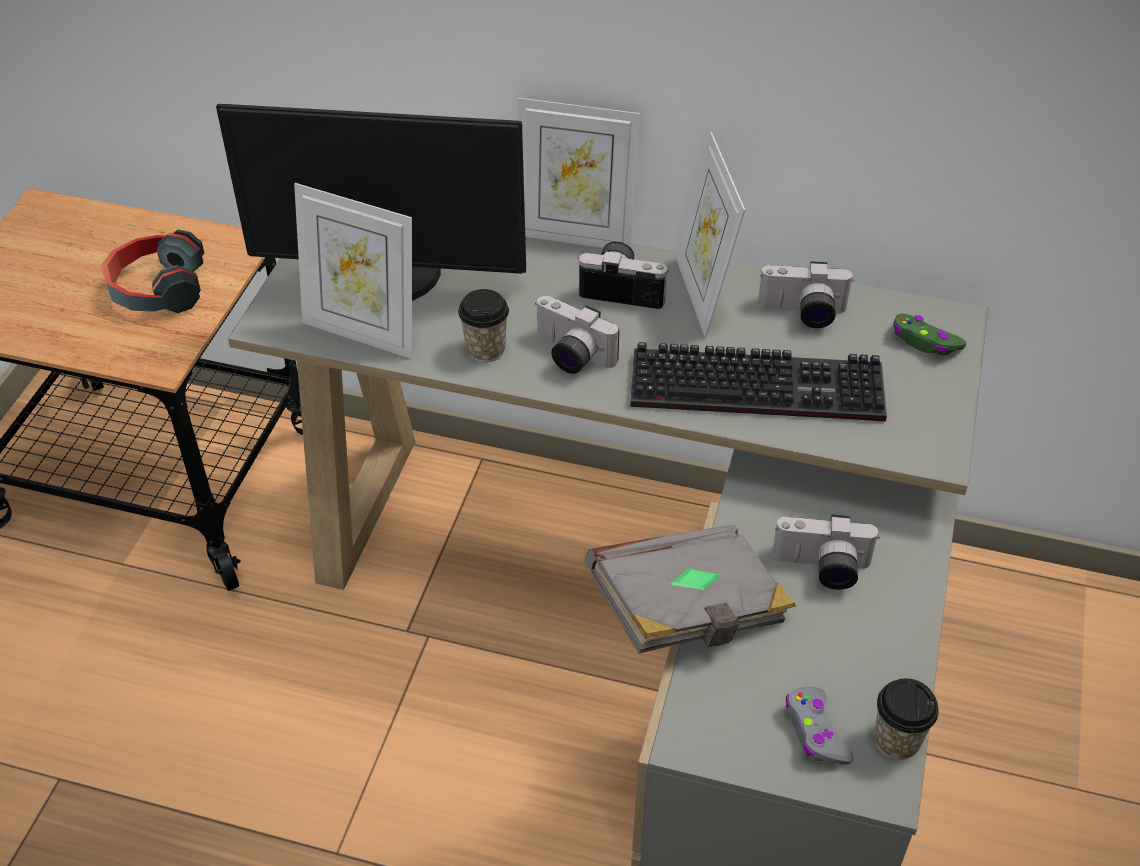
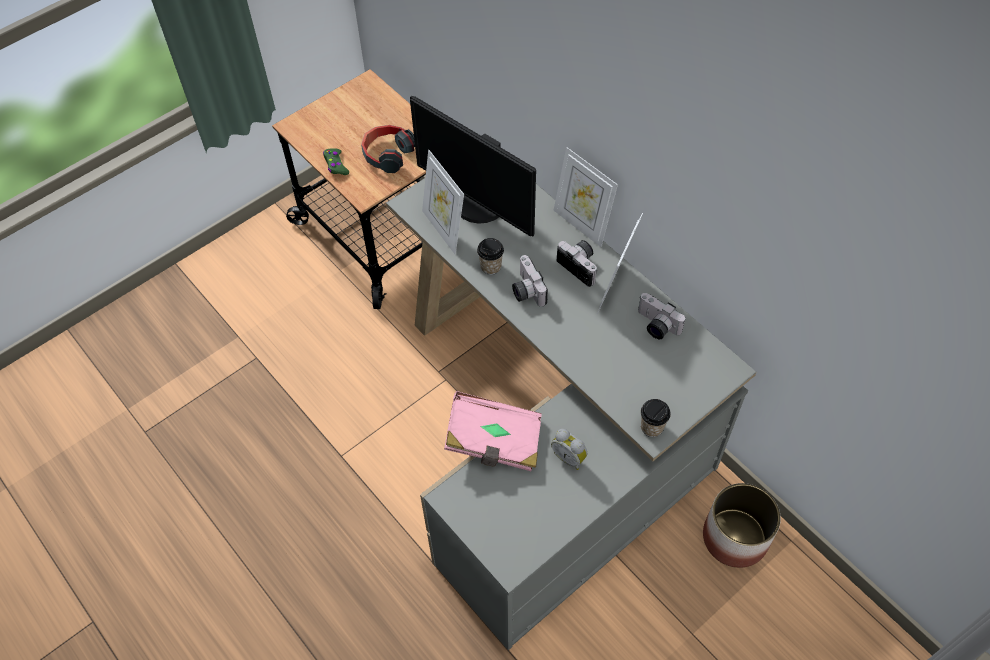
camera: 35 degrees right, 10 degrees up
grey book [585,525,796,654] -> pink book [444,391,542,471]
keyboard [630,342,887,422] -> none
camera [772,514,880,590] -> alarm clock [551,429,587,470]
grey game controller [786,687,854,765] -> none
cup [874,678,939,760] -> cup moved to [641,399,671,437]
green game controller [893,314,967,356] -> green game controller moved to [323,148,349,175]
none -> planter [703,483,781,568]

